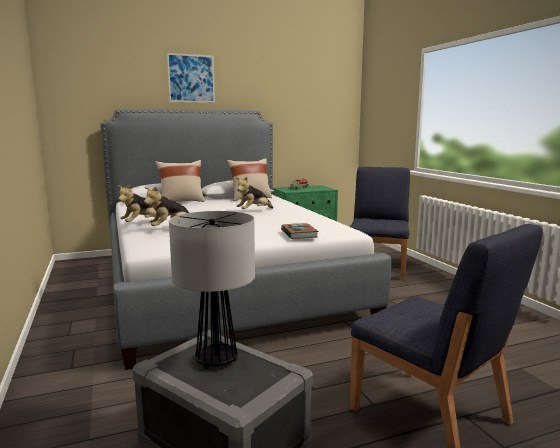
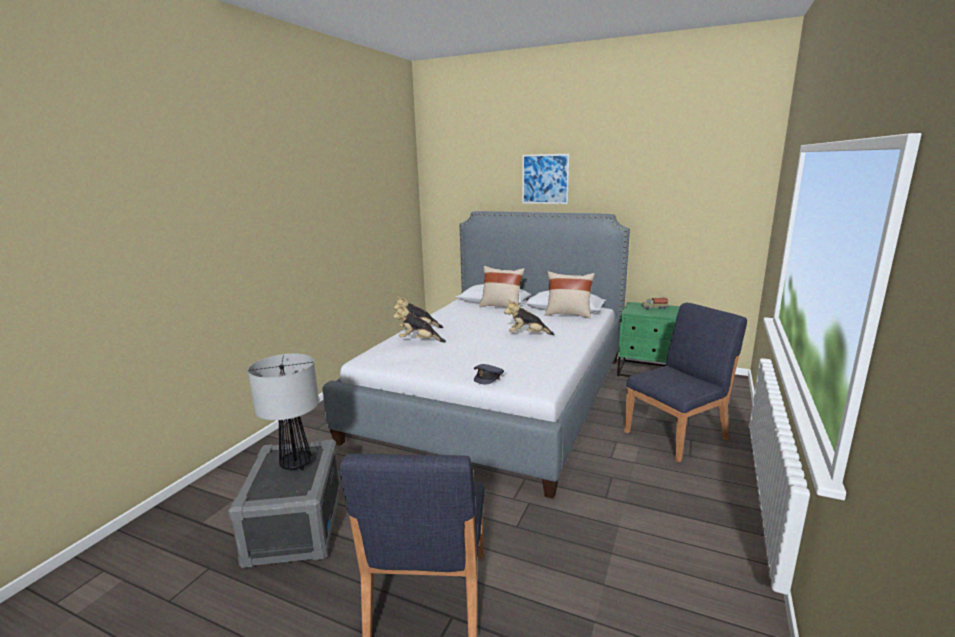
camera: 45 degrees right, 5 degrees up
book [281,223,319,239] -> grey cap [474,364,504,384]

